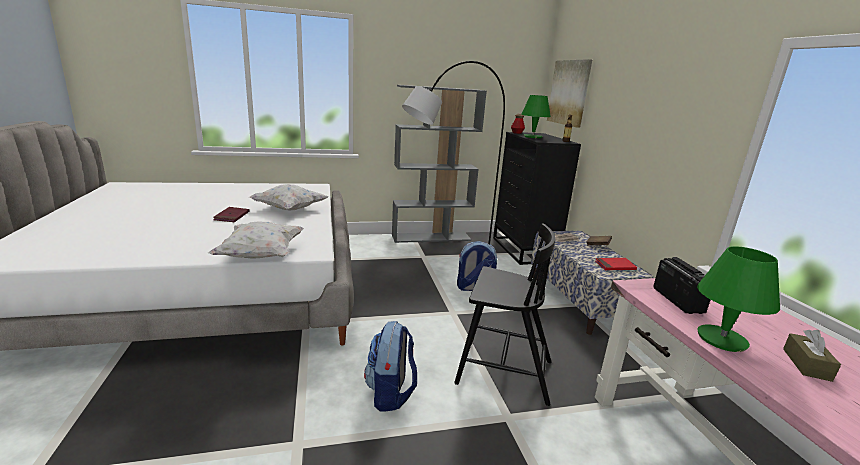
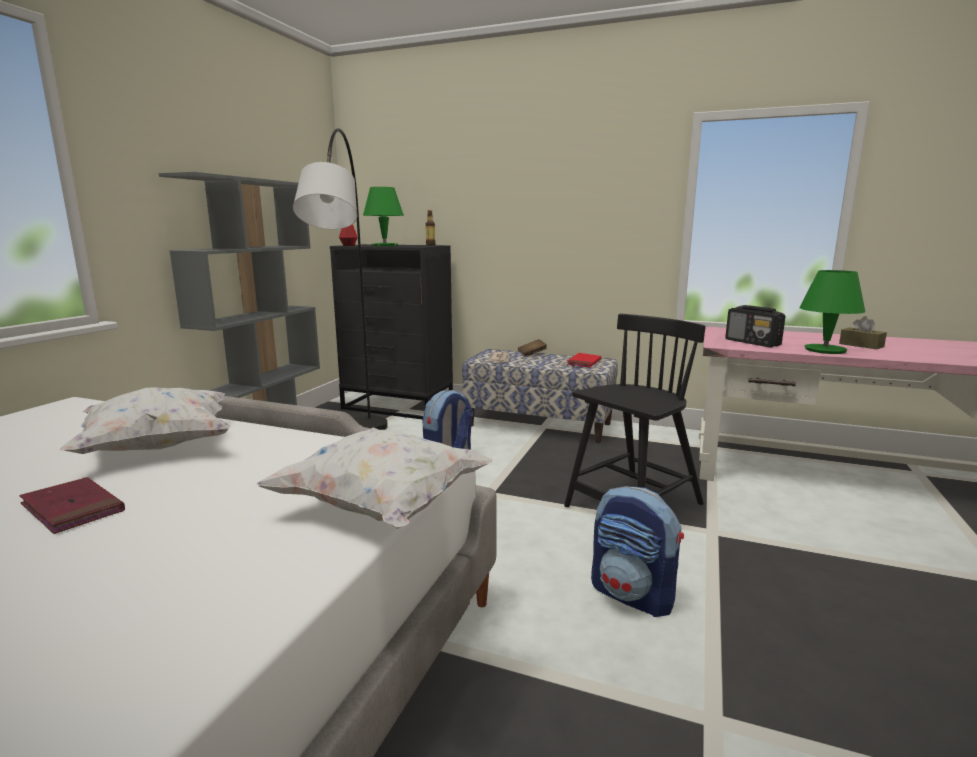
camera: 55 degrees left, 5 degrees down
picture [547,59,592,128] -> none
radio [653,257,710,314] -> radio turned 150 degrees counterclockwise [725,305,785,347]

